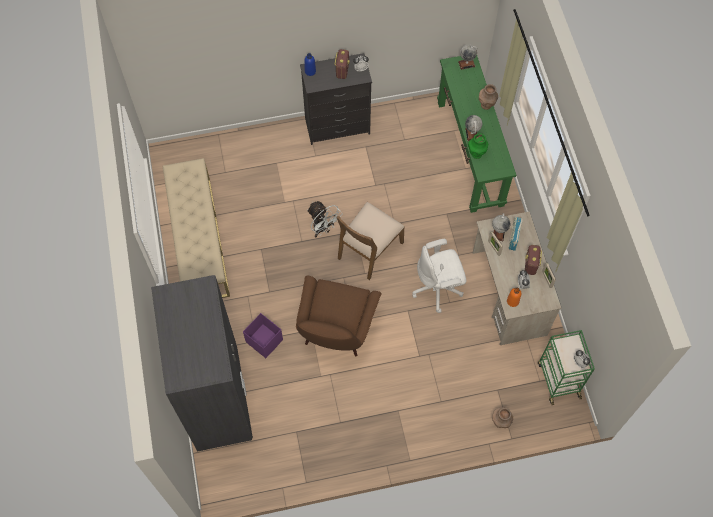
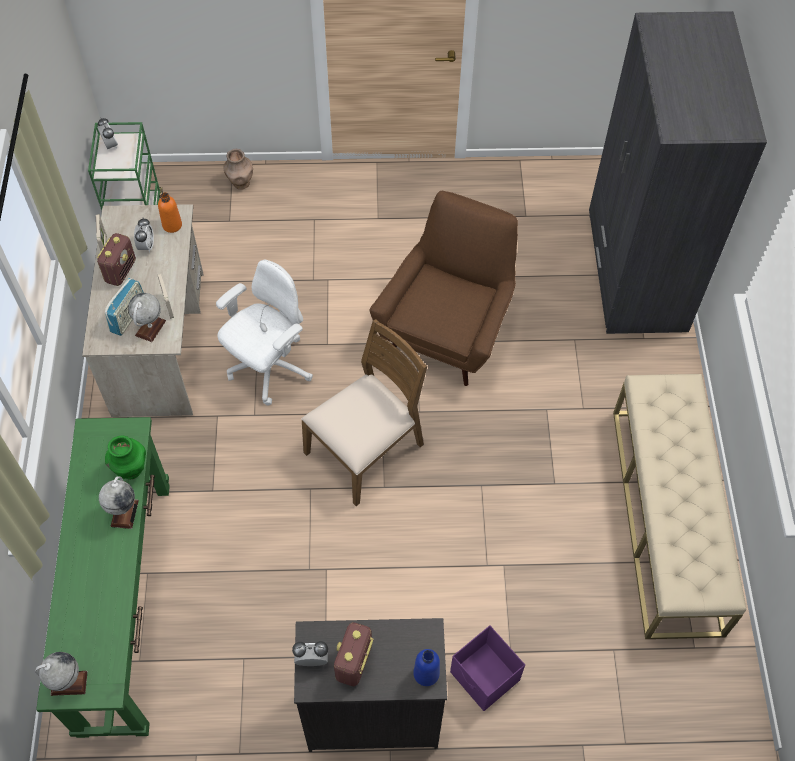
camera: 170 degrees left, 5 degrees down
purple storage box [243,313,283,358] -> purple storage box moved to [450,625,525,711]
white fan [307,201,343,237] -> none
white office chair [412,239,467,313] -> white office chair turned 45 degrees counterclockwise [216,260,313,405]
brown vase [479,84,498,110] -> none

